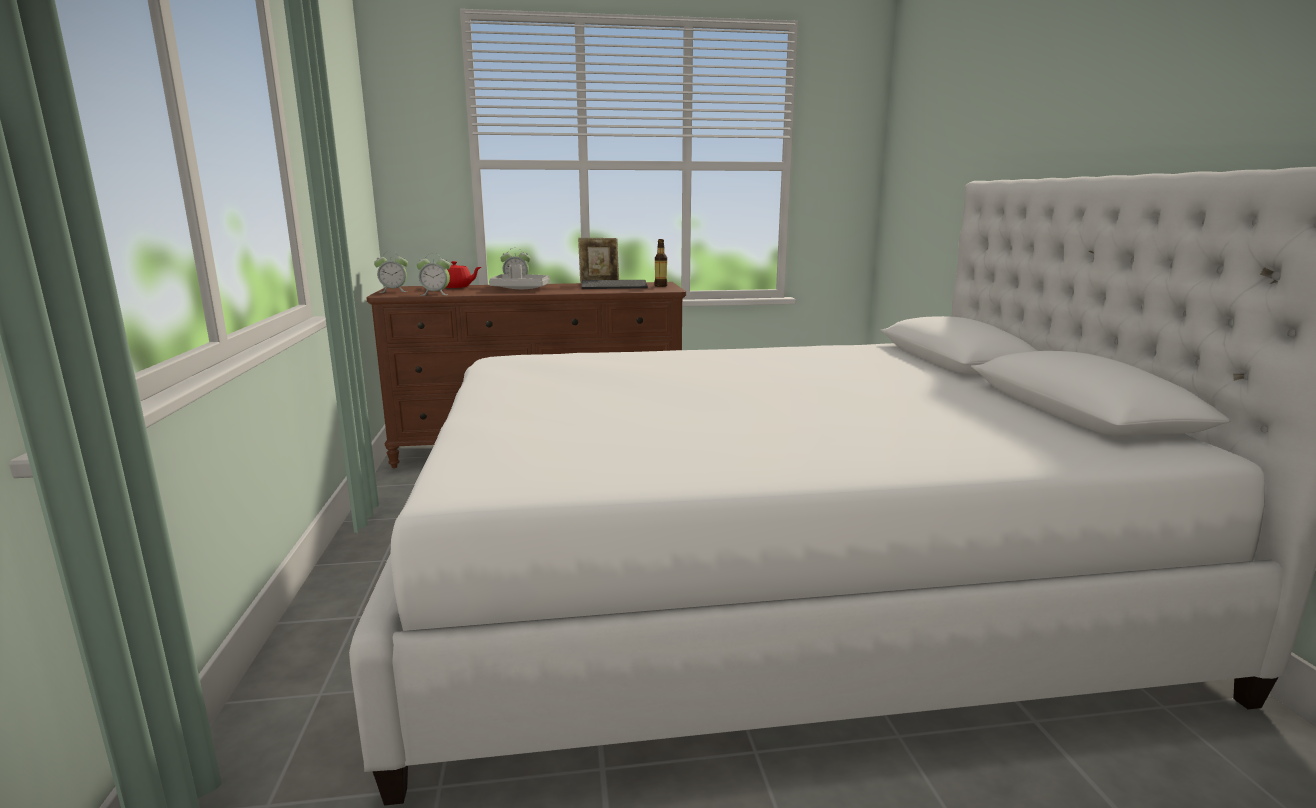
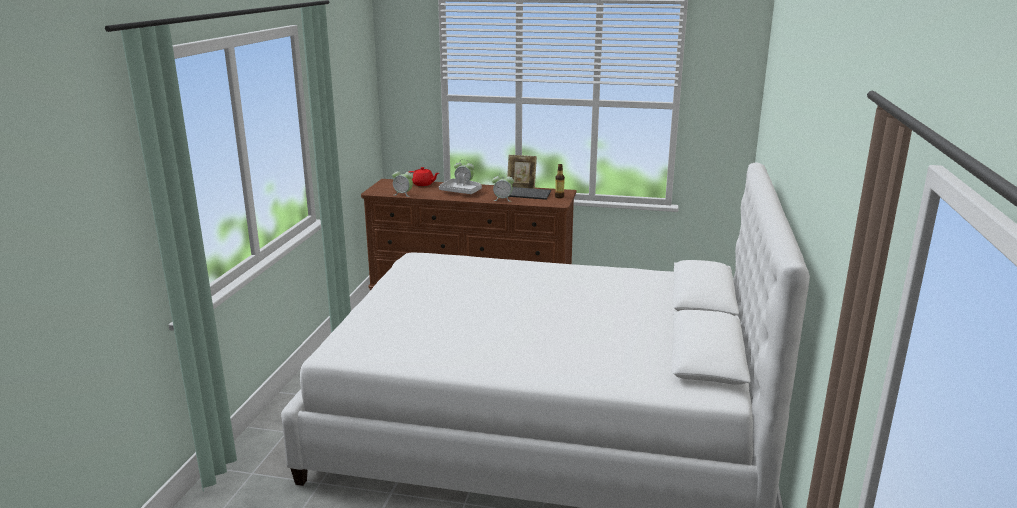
camera: 20 degrees right, 5 degrees up
alarm clock [374,256,408,293] -> alarm clock moved to [492,176,514,202]

